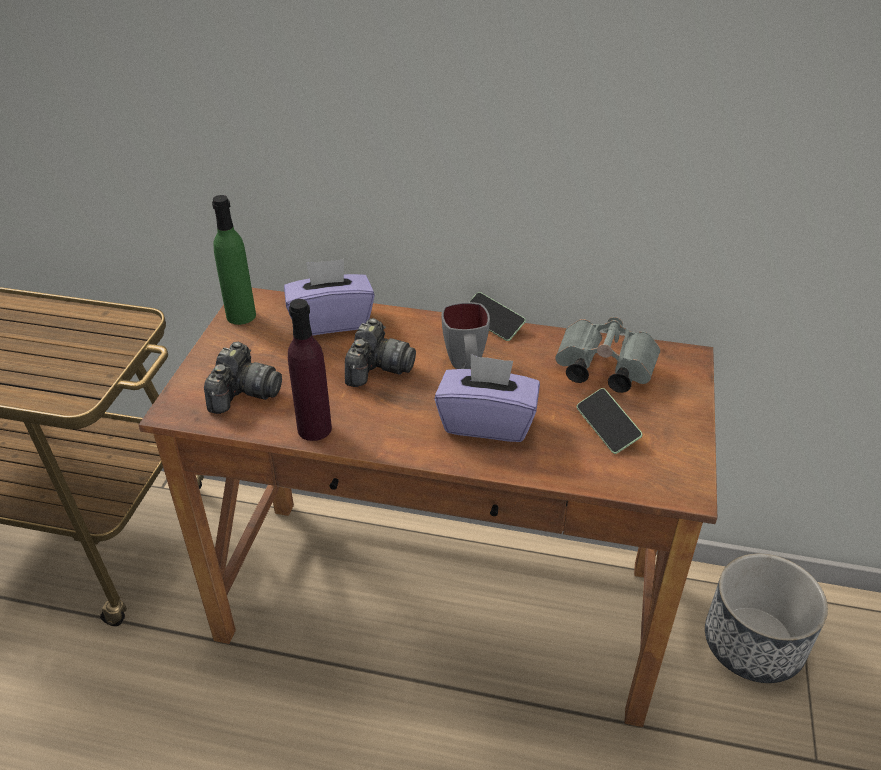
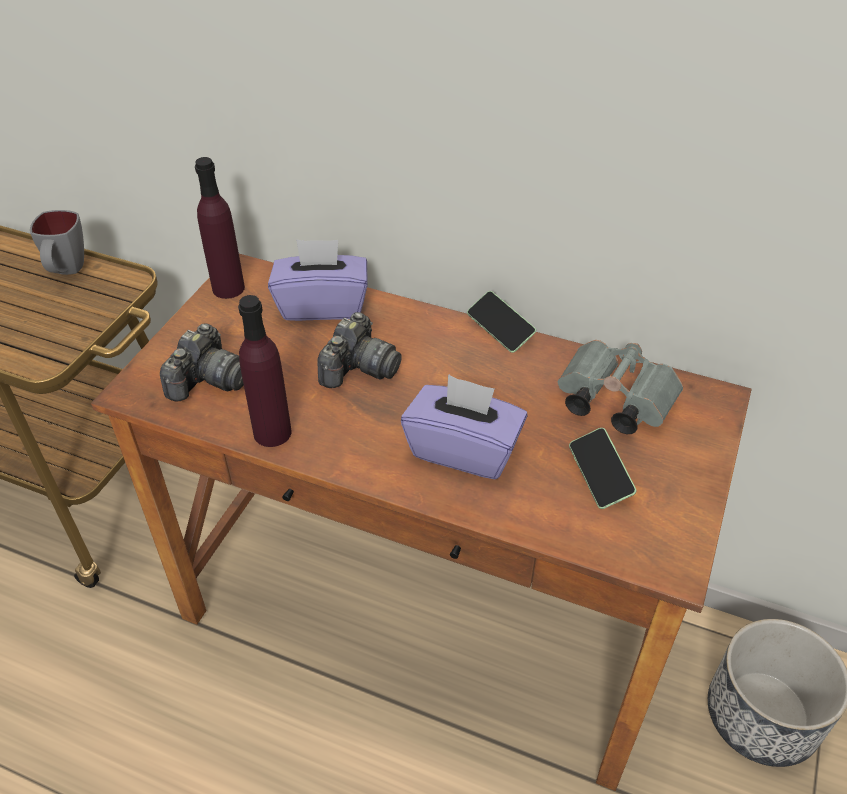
camera: 10 degrees right, 5 degrees up
green bottle [212,195,256,325] -> purple bottle [195,157,245,299]
grey mug [442,302,490,369] -> grey mug moved to [30,210,84,275]

